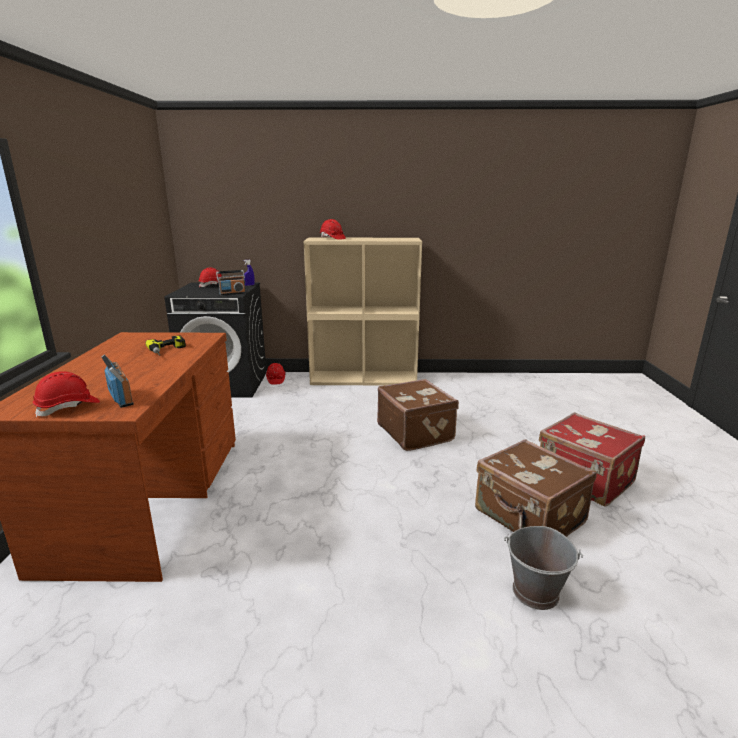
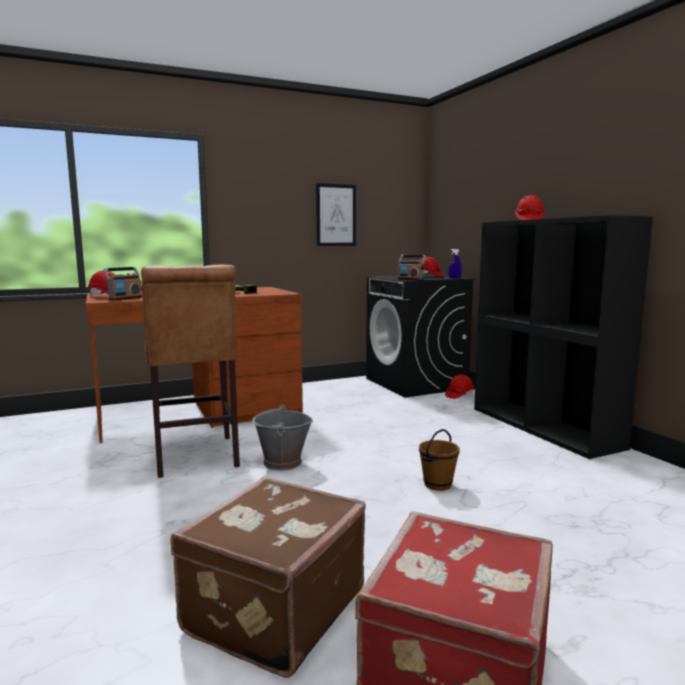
camera: 65 degrees right, 10 degrees down
beige bookcase [304,238,422,385] -> black bookcase [474,215,653,459]
brown suitcase [377,379,459,451] -> brown bucket [419,429,460,491]
grey bucket [504,526,583,610] -> grey bucket moved to [252,405,313,470]
none -> brown stool [141,265,240,478]
none -> picture [316,183,356,246]

